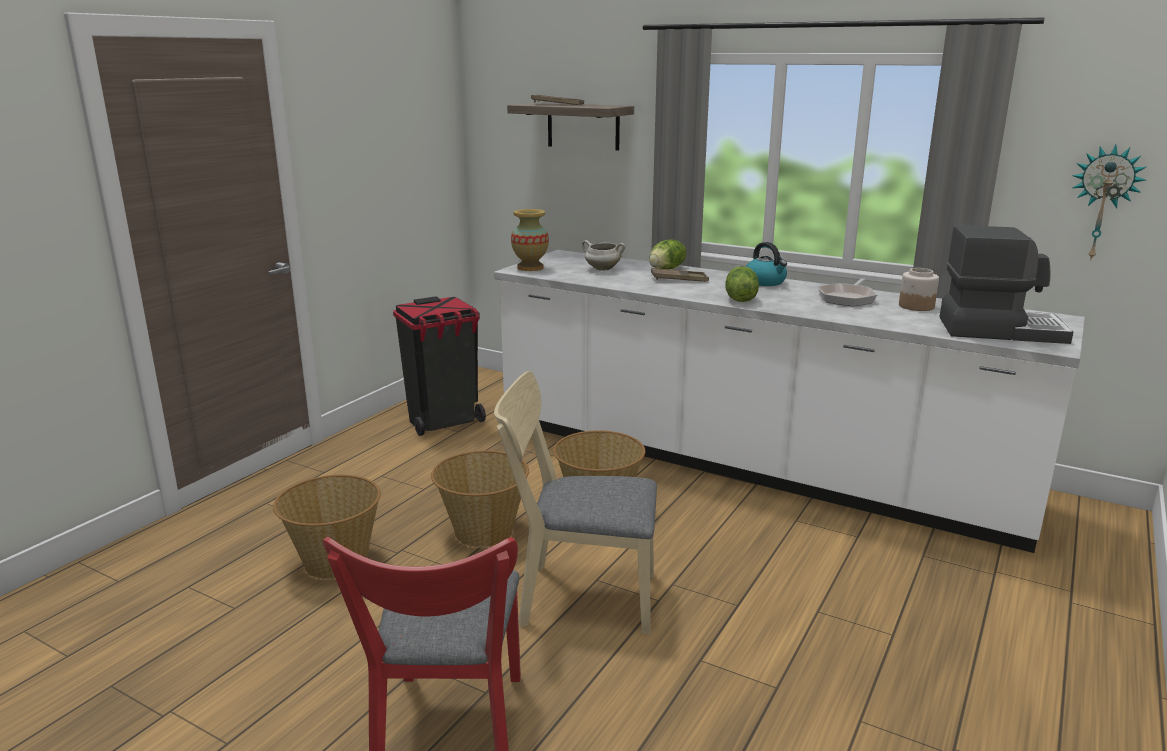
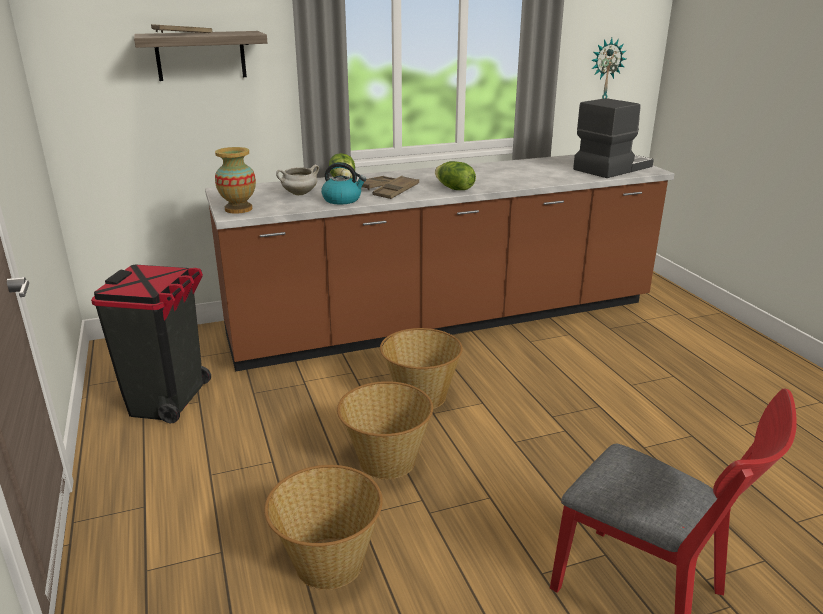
camera: 50 degrees left, 5 degrees up
white counter [494,250,1085,553] -> brown counter [205,155,674,372]
beige chair [494,371,657,634] -> none
kettle [746,242,787,286] -> kettle moved to [321,162,366,204]
frying pan [818,278,877,306] -> none
jar [899,268,939,311] -> none
none -> brown tray [373,176,419,199]

